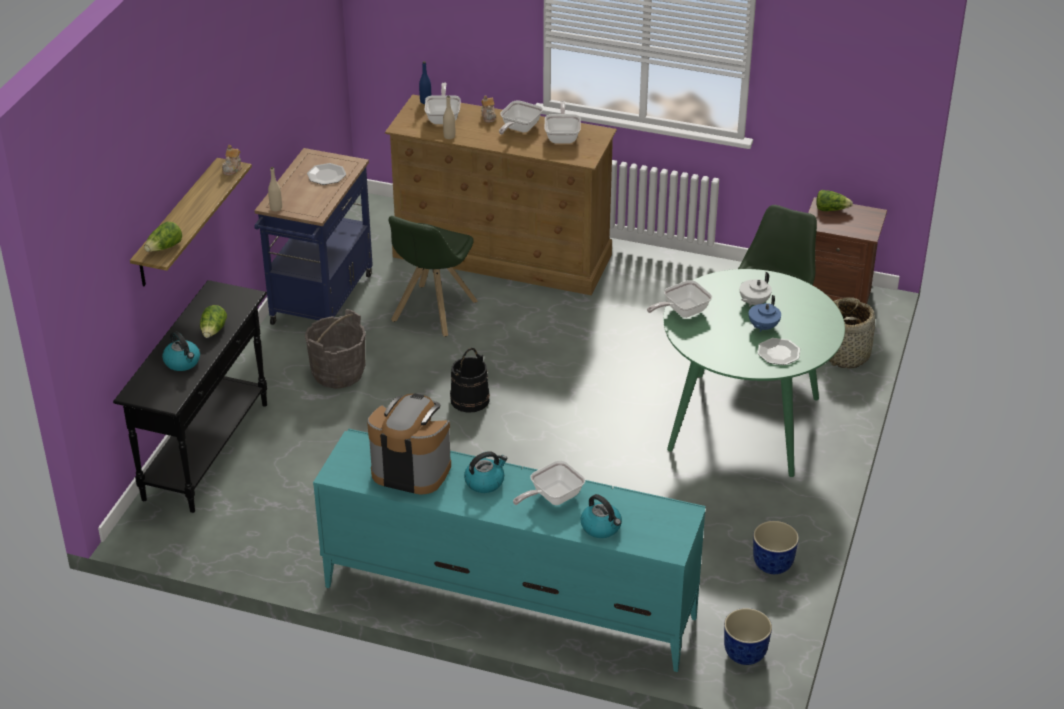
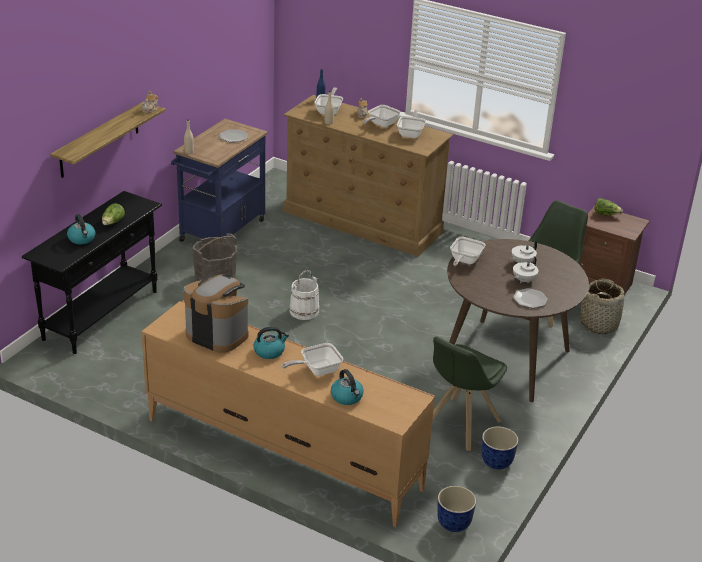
camera: 10 degrees right, 5 degrees down
lettuce [144,222,182,252] -> none
turquoise cabinet [313,428,706,672] -> brown cabinet [141,300,435,527]
green chair [389,216,478,337] -> green chair moved to [432,336,507,451]
black bucket [450,348,490,413] -> white bucket [289,270,319,320]
frying pan [647,280,712,318] -> frying pan turned 45 degrees counterclockwise [450,237,486,266]
green dining table [663,269,845,477] -> brown dining table [447,239,589,402]
blue teapot [749,295,781,332] -> white teapot [513,256,539,283]

